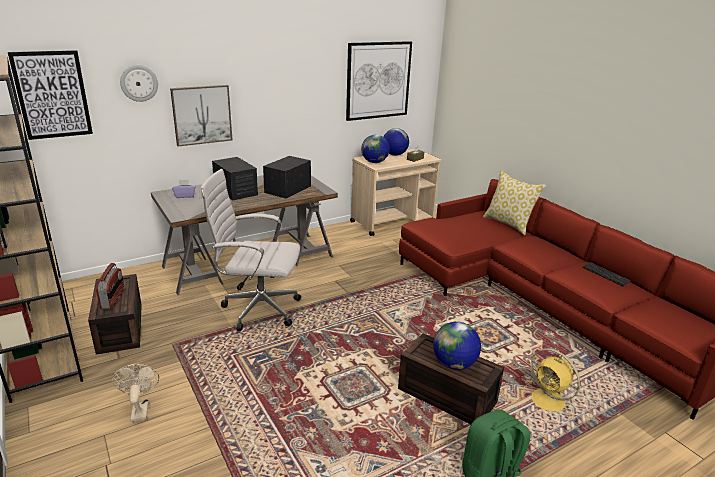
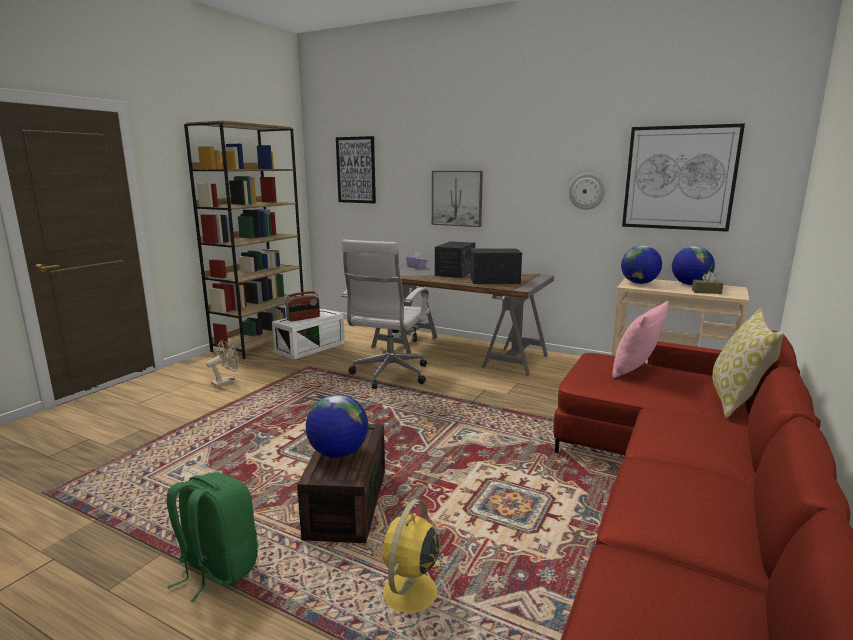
camera: 60 degrees right, 10 degrees down
brown storage box [88,274,142,355] -> white storage box [272,309,345,360]
wall clock [120,65,158,102] -> wall clock moved to [569,173,605,210]
white office chair [200,169,301,331] -> white office chair turned 135 degrees counterclockwise [341,240,430,389]
keyboard [583,262,631,286] -> none
none -> pink pillow [612,301,669,378]

